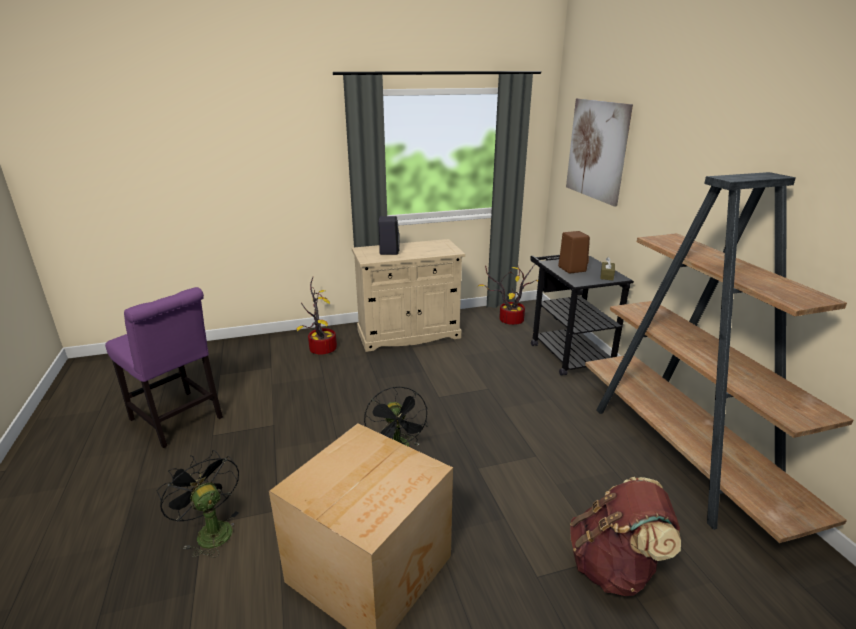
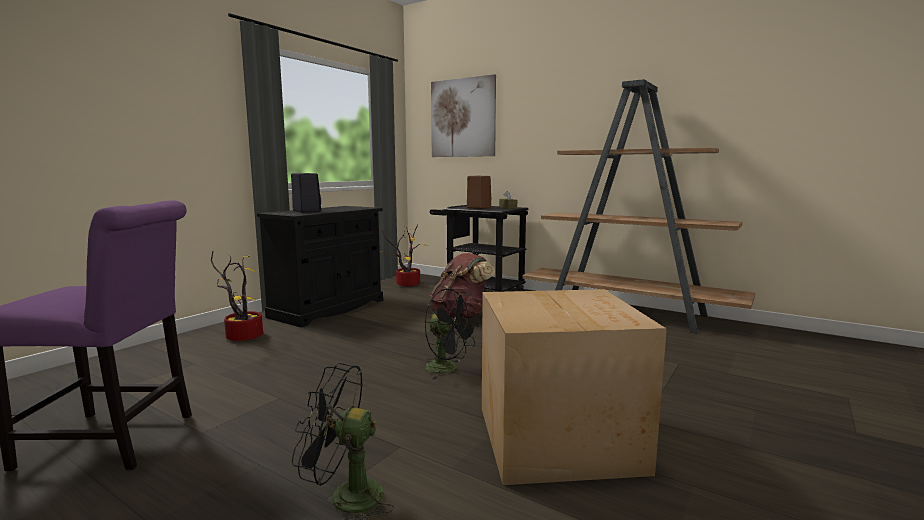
camera: 40 degrees left, 15 degrees down
beige cabinet [352,239,465,352] -> black cabinet [257,206,383,327]
brown backpack [570,477,681,596] -> brown backpack moved to [430,253,495,319]

